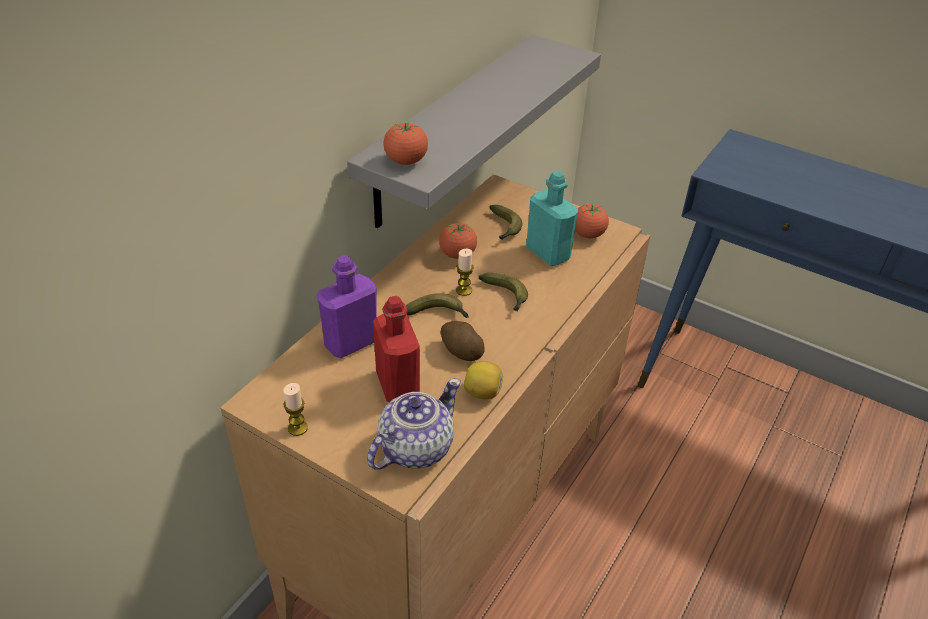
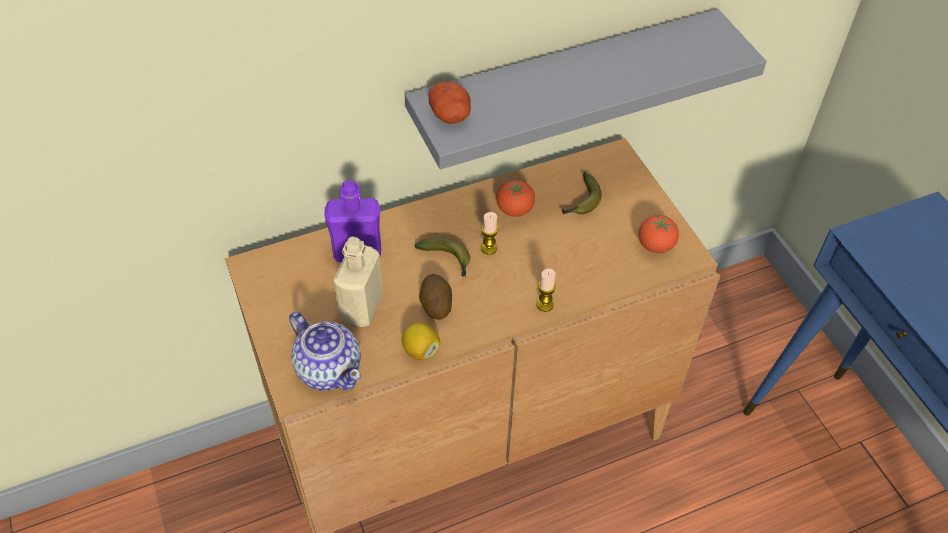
camera: 35 degrees right, 10 degrees up
candle [283,383,308,436] -> candle moved to [536,269,556,312]
teapot [367,378,461,470] -> teapot turned 60 degrees clockwise [289,312,361,391]
red bottle [373,296,420,402] -> beige bottle [333,237,383,327]
tomato [383,122,428,165] -> potato [429,81,471,124]
banana [478,273,528,312] -> none
turquoise bottle [526,171,578,266] -> none

